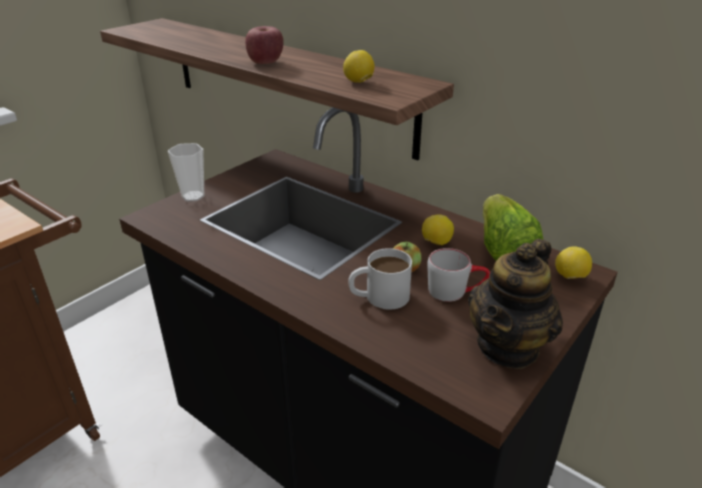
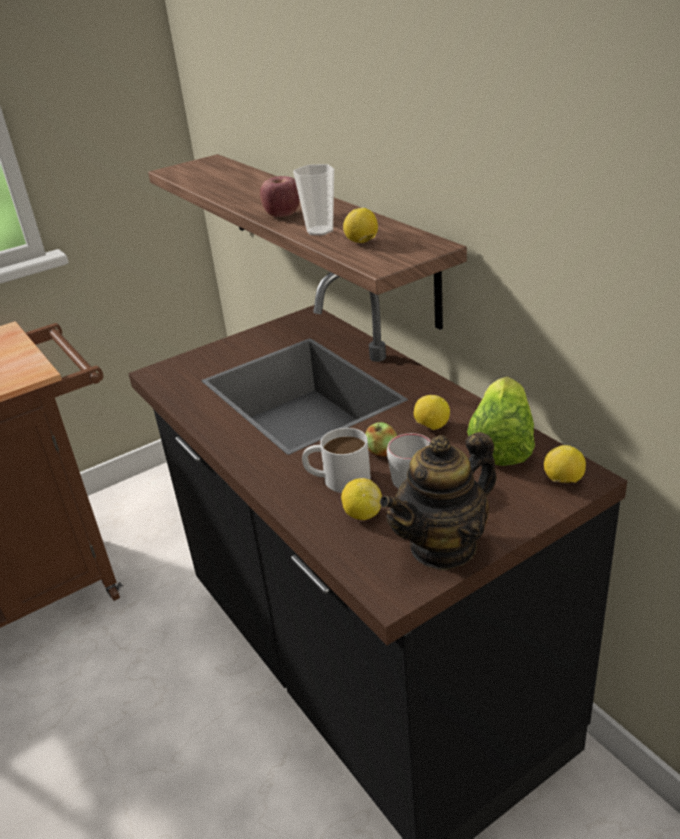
camera: 20 degrees right, 0 degrees up
cup [168,143,204,201] -> cup moved to [293,164,334,235]
none -> lemon [341,478,382,520]

